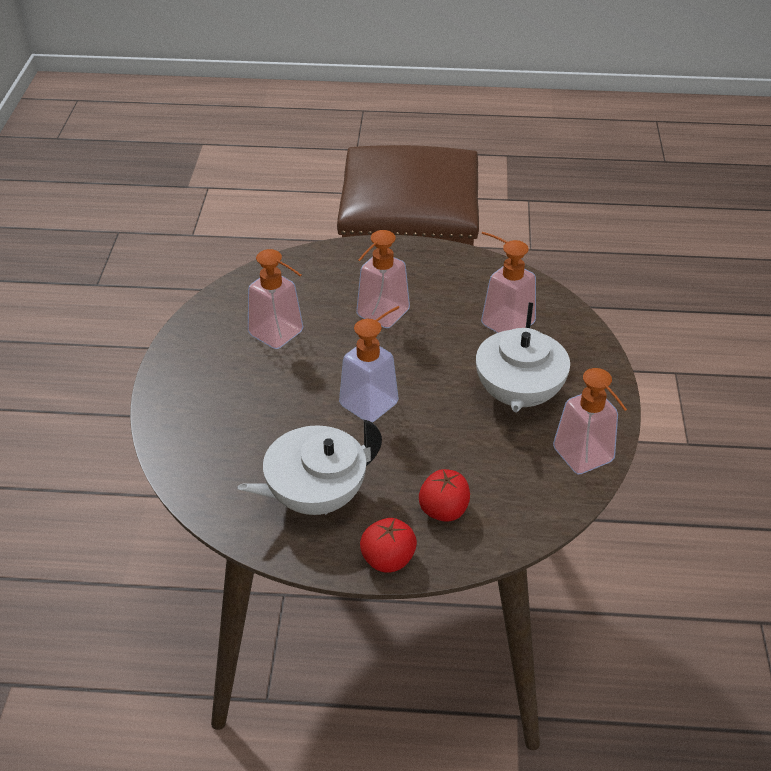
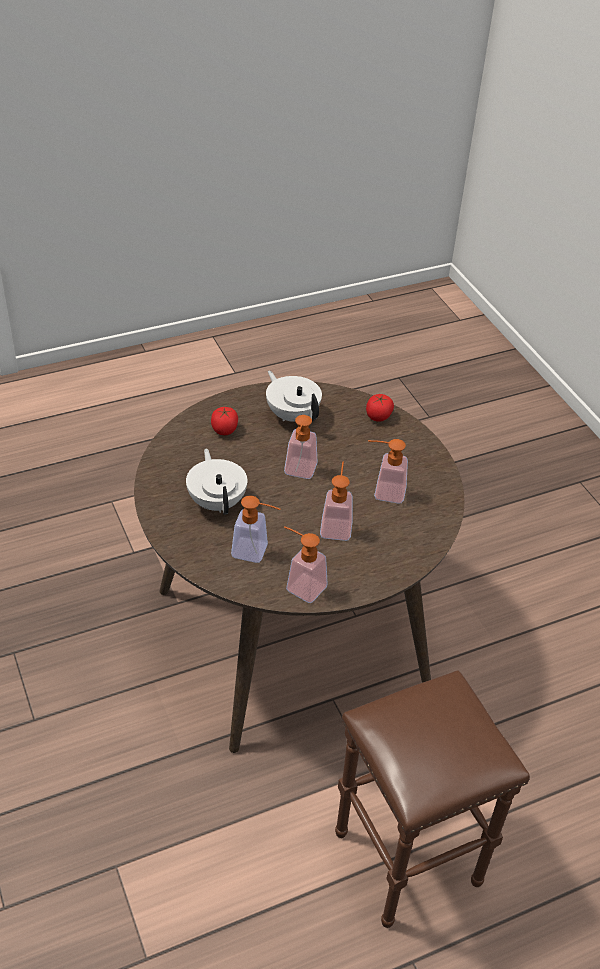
camera: 150 degrees right, 0 degrees up
white teapot [237,420,382,515] -> white teapot turned 75 degrees counterclockwise [266,371,322,422]
tomato [360,518,417,573] -> tomato moved to [366,394,394,422]
soap dispenser [553,368,627,474] -> soap dispenser moved to [284,526,328,603]

